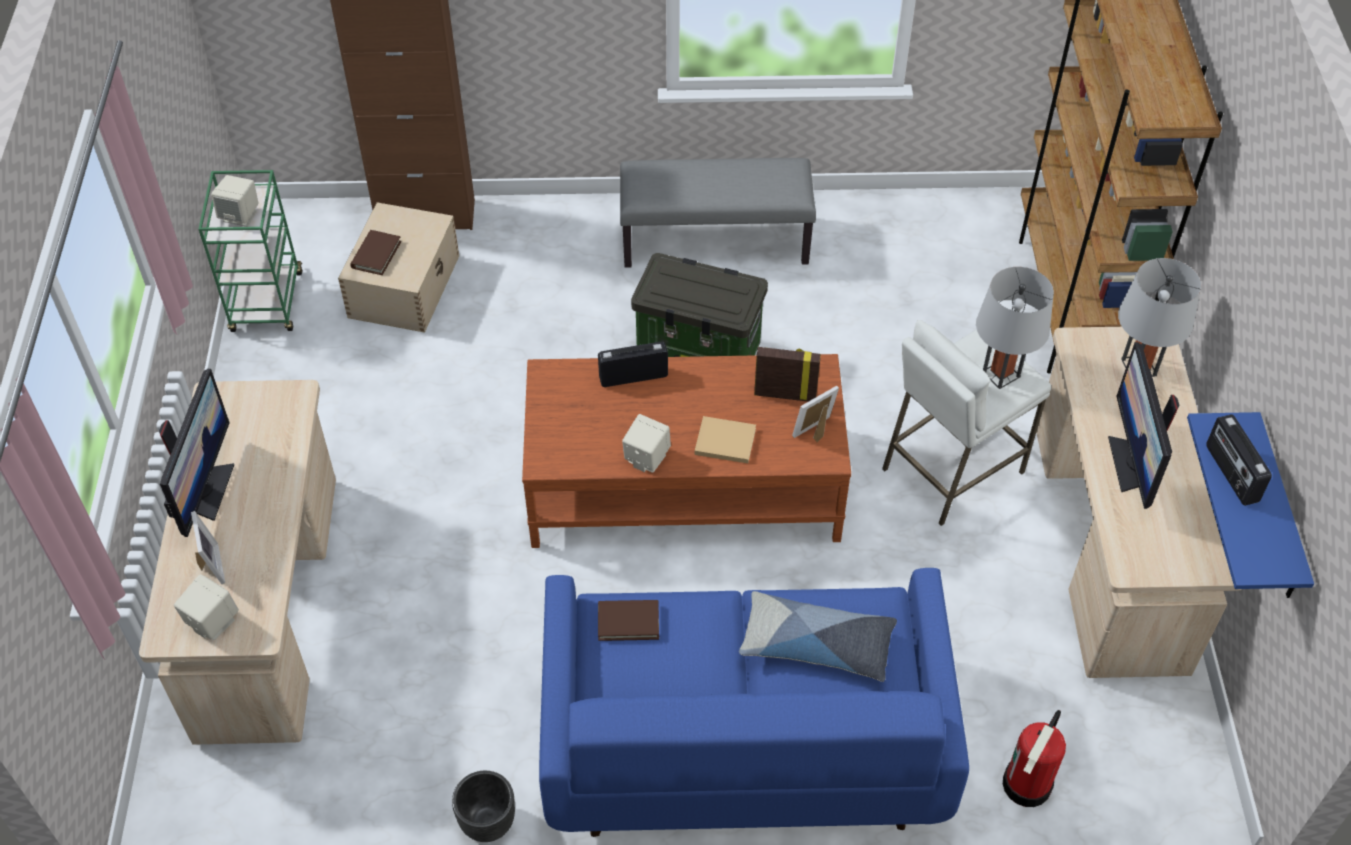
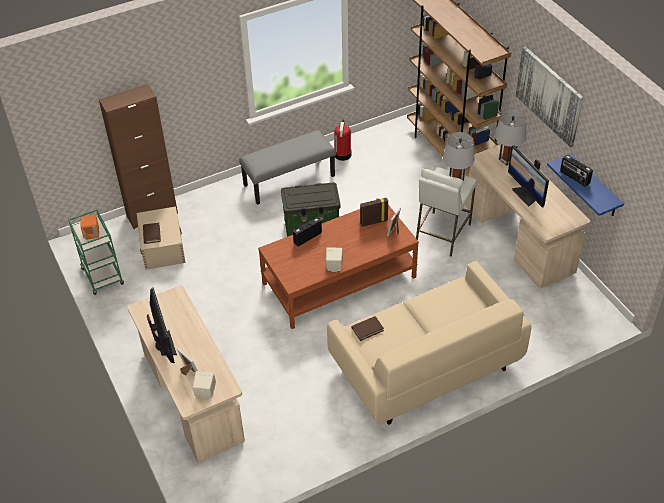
camera: 25 degrees left, 5 degrees down
beige speaker [211,175,259,227] -> orange speaker [80,215,99,240]
black planter [452,770,515,842] -> none
blue sofa [539,568,969,837] -> beige sofa [327,261,531,425]
beige book [695,416,756,463] -> none
pillow [739,591,897,682] -> none
fire extinguisher [1003,710,1066,807] -> fire extinguisher moved to [334,119,352,161]
none -> picture [516,46,583,147]

